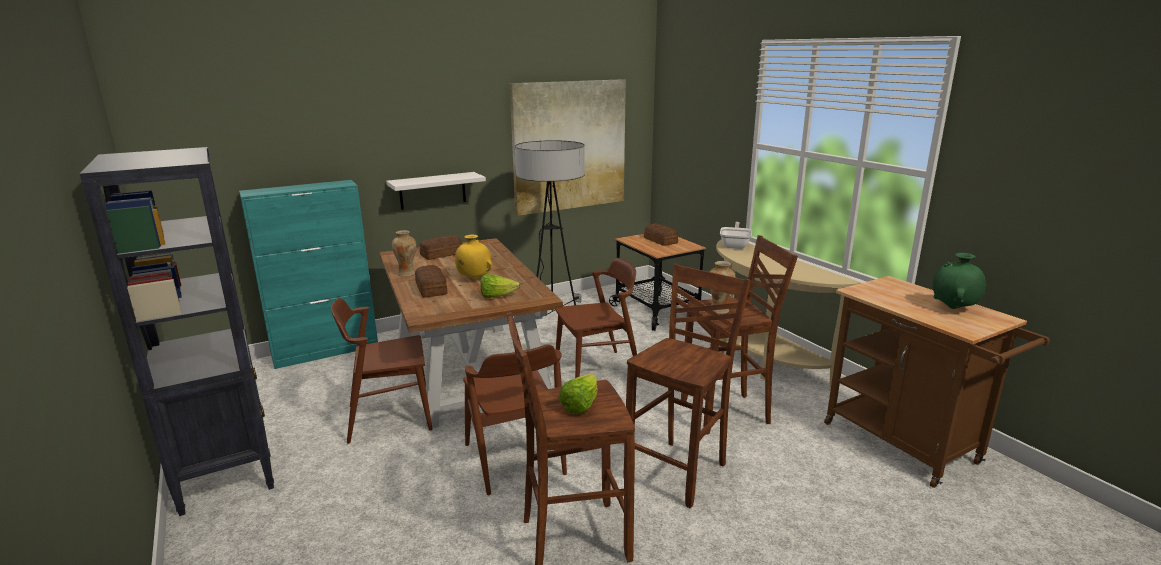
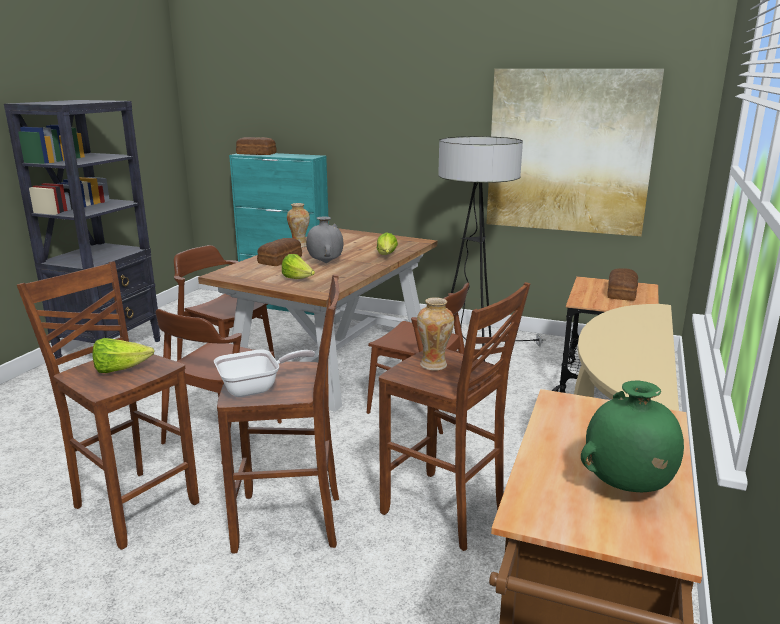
camera: 50 degrees right, 0 degrees up
white shelf [386,172,486,210] -> none
bread [420,235,462,260] -> bread moved to [236,137,277,155]
yellow vase [455,235,492,279] -> grey vase [306,216,343,263]
frying pan [720,222,752,249] -> frying pan moved to [214,349,315,397]
none -> lettuce [377,232,398,255]

